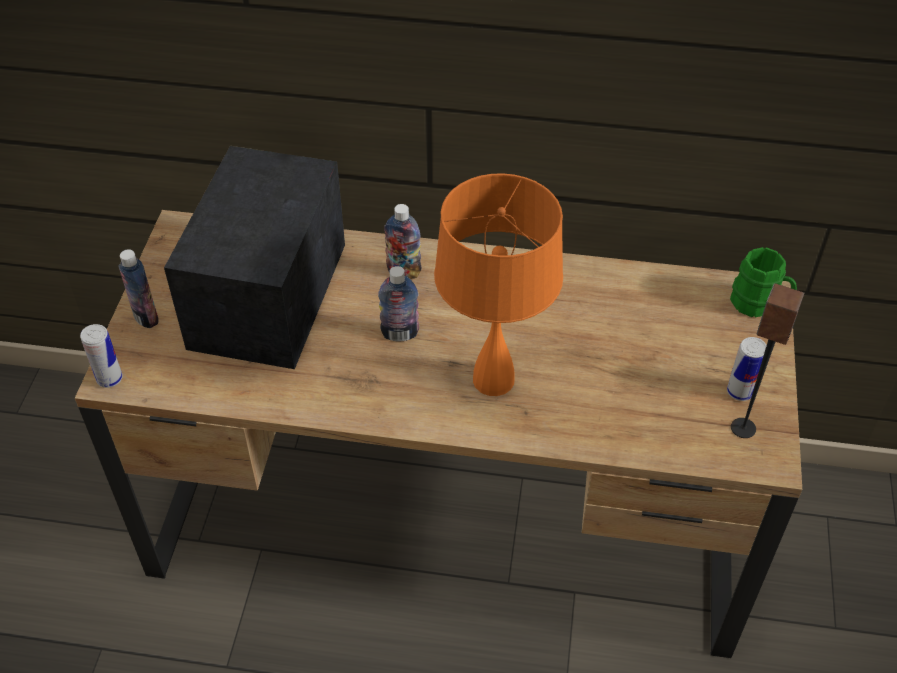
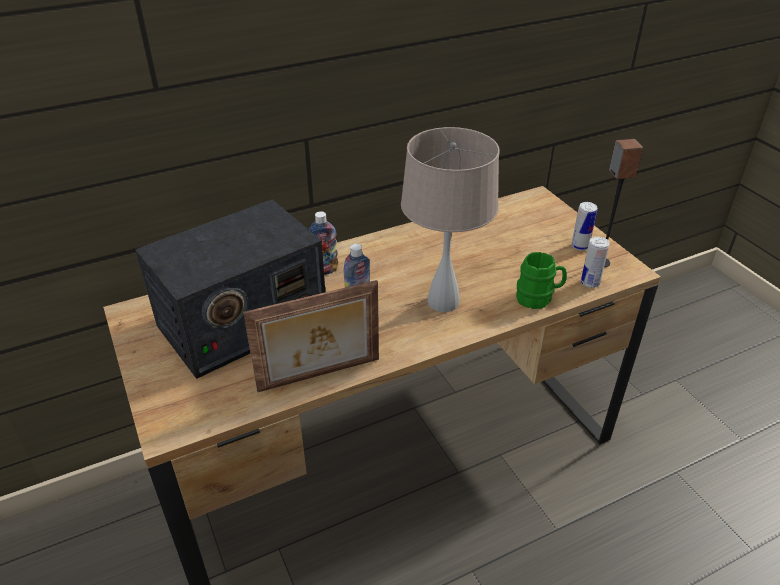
camera: 35 degrees left, 10 degrees down
can [80,324,123,388] -> can moved to [581,237,610,288]
bottle [119,249,159,328] -> none
radio [164,146,345,369] -> radio turned 105 degrees counterclockwise [135,199,325,379]
orange table lamp [434,173,563,396] -> beige table lamp [401,127,500,312]
green mug [730,247,797,317] -> green mug moved to [516,252,567,309]
none -> picture frame [243,280,379,392]

